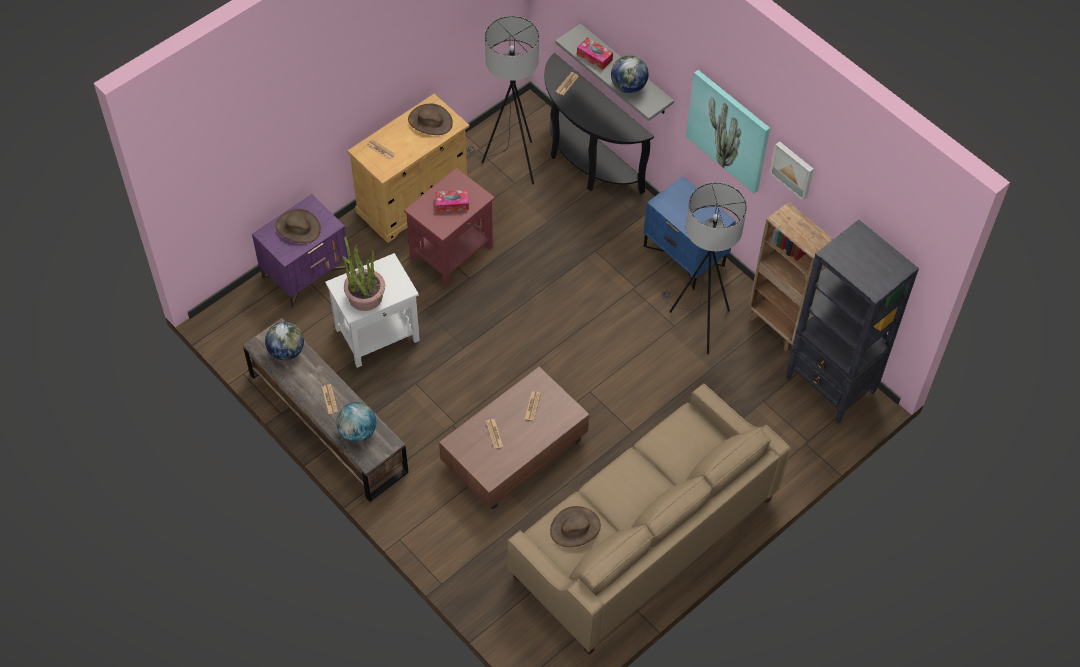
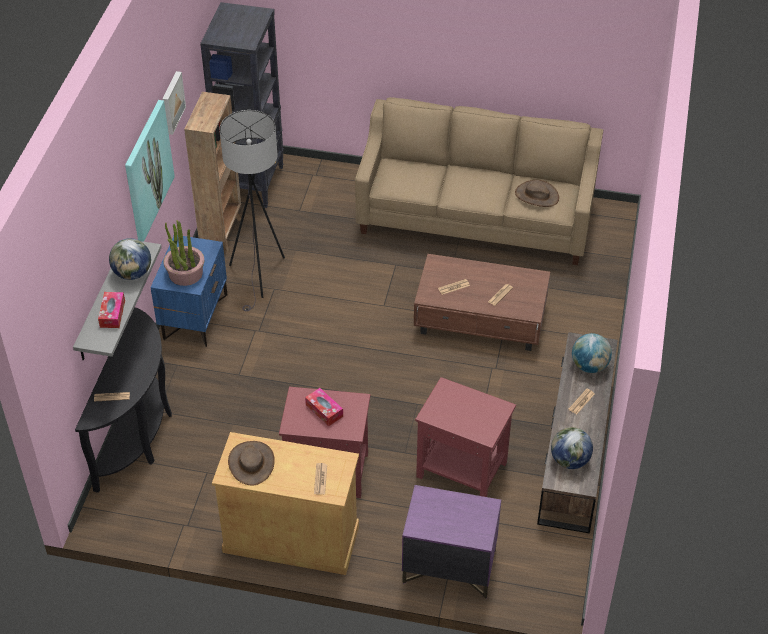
camera: 125 degrees left, 10 degrees down
brown hat [276,209,321,243] -> none
white side table [325,253,420,368] -> red side table [415,377,516,497]
potted plant [343,237,385,311] -> potted plant moved to [164,220,204,286]
grey floor lamp [467,16,539,184] -> none

